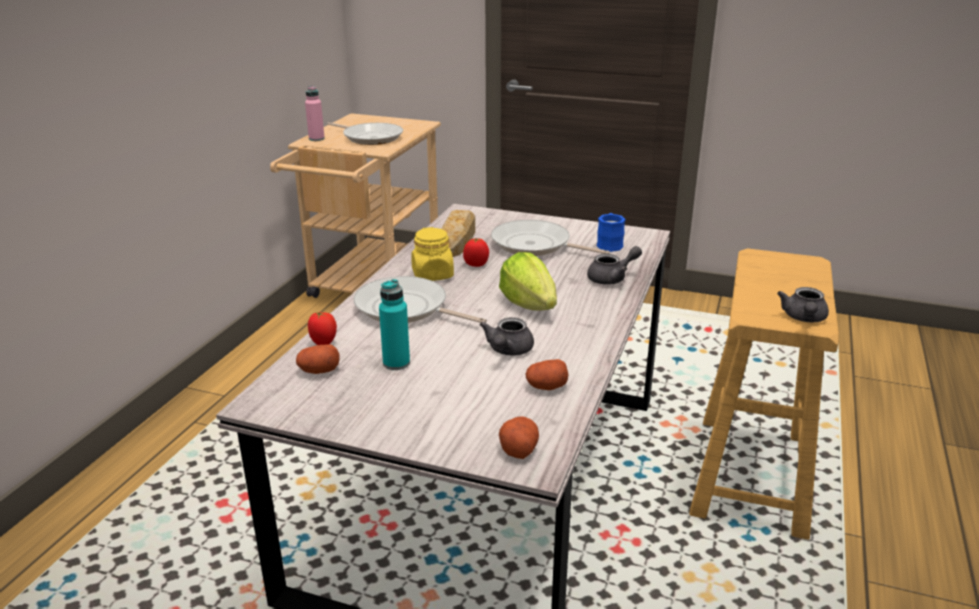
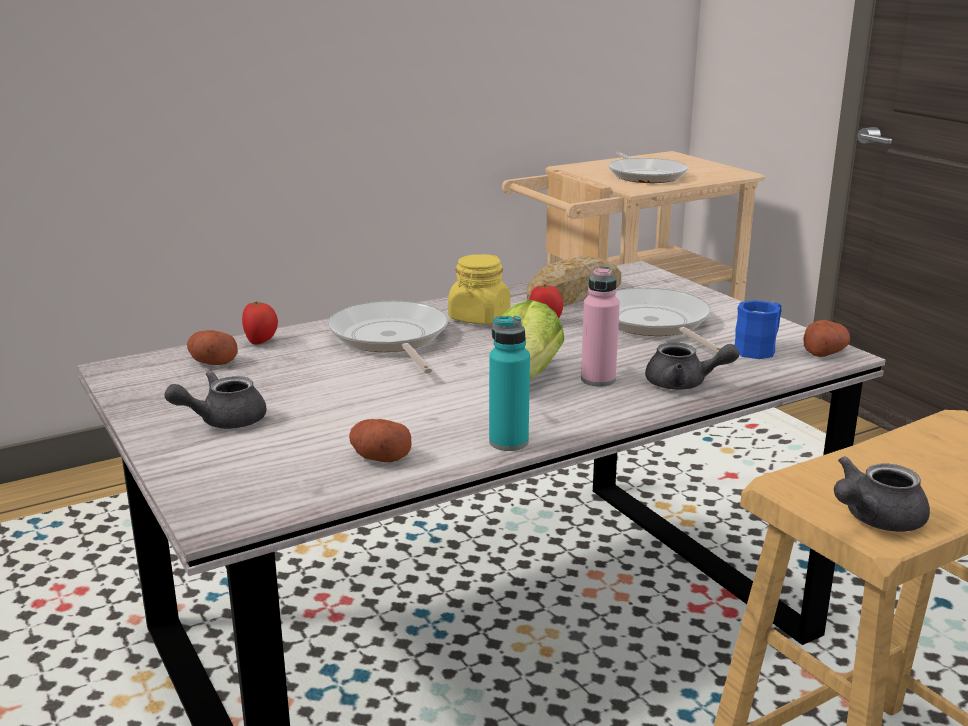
camera: 40 degrees right, 5 degrees down
pink bottle [305,86,325,141] -> pink bottle moved to [581,266,620,387]
turquoise bottle [379,279,410,370] -> turquoise bottle moved to [489,316,530,451]
grey teapot [480,317,534,356] -> grey teapot moved to [164,371,266,429]
potato [499,416,539,459] -> potato moved to [804,320,850,357]

